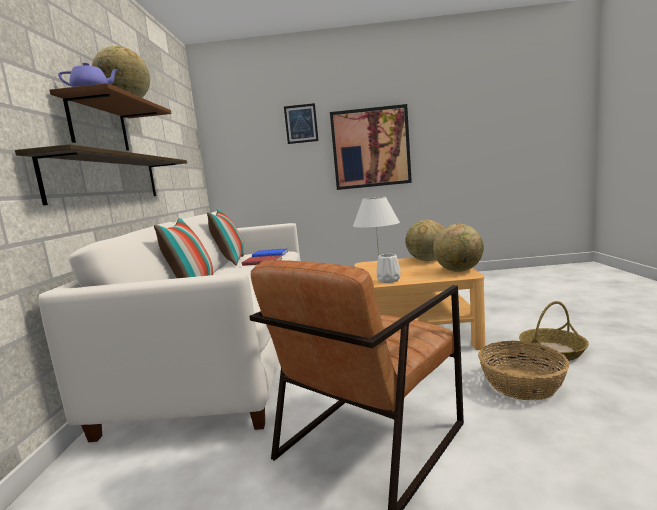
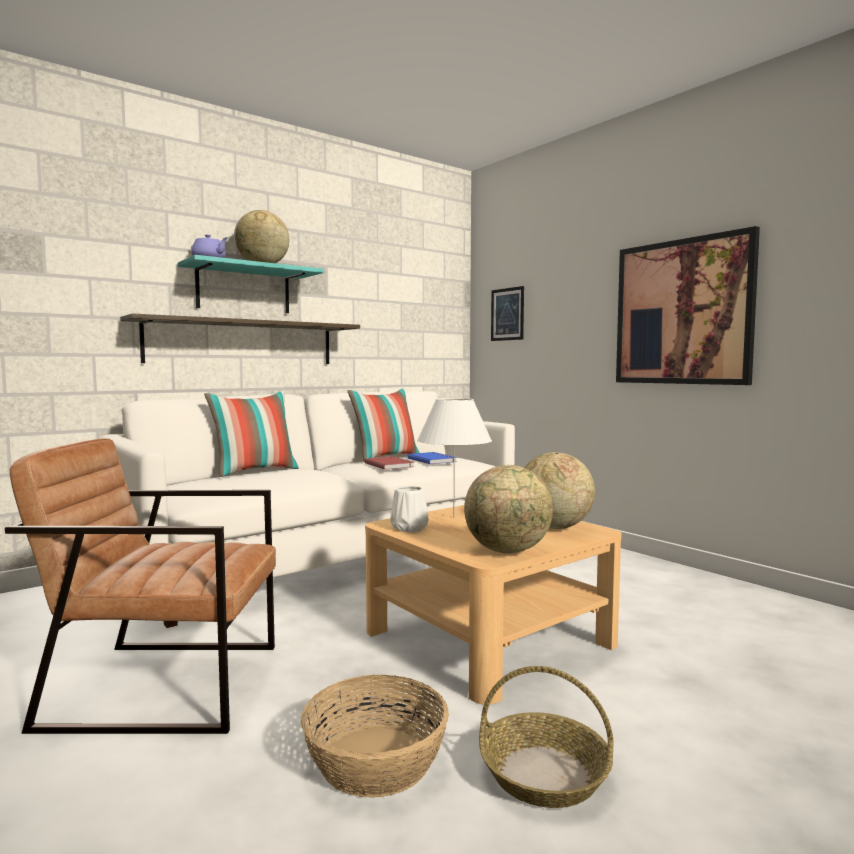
camera: 50 degrees right, 5 degrees down
brown shelf [49,83,171,151] -> turquoise shelf [178,255,324,313]
picture [284,103,318,144] -> picture moved to [491,286,524,341]

